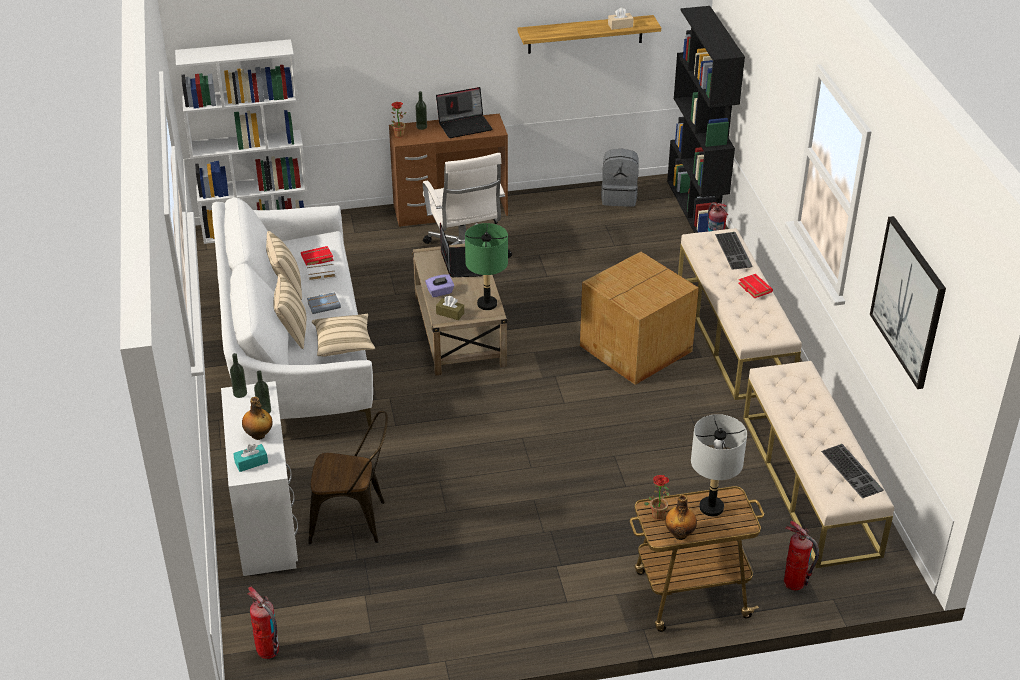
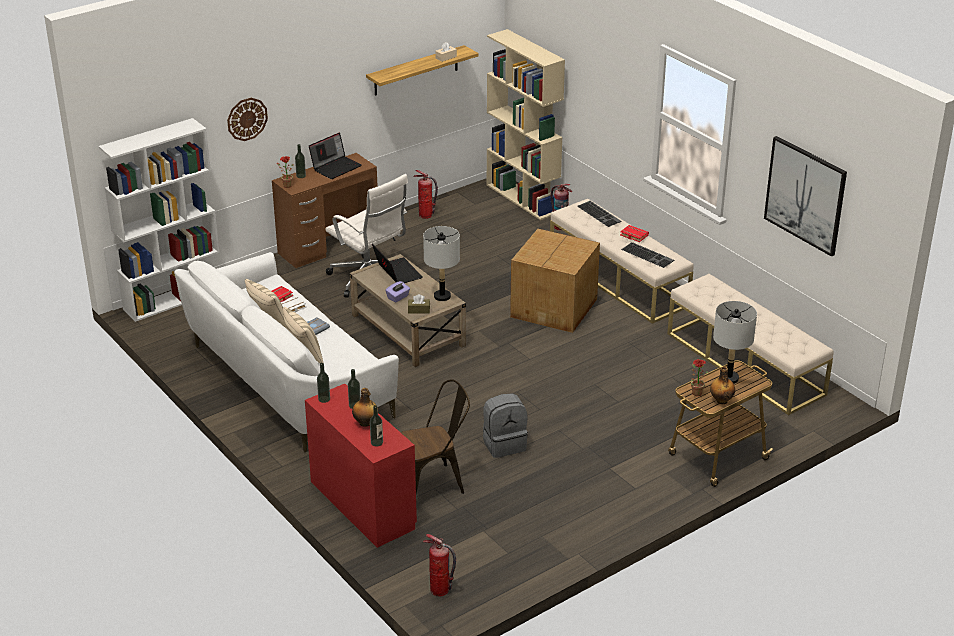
camera: 25 degrees left, 5 degrees down
white desk [221,381,298,576] -> red desk [305,384,417,548]
turquoise tissue box [233,444,268,472] -> bottle [370,405,383,446]
beige pillow [312,314,375,357] -> none
green table lamp [465,223,508,310] -> grey table lamp [423,226,460,301]
grey backpack [601,148,639,207] -> grey backpack moved to [483,393,528,458]
black bookcase [667,6,745,233] -> beige bookcase [487,29,565,220]
fire extinguisher [784,521,819,590] -> fire extinguisher moved to [413,170,438,219]
keyboard [821,444,884,498] -> keyboard moved to [621,242,674,268]
none -> wall clock [227,98,268,141]

